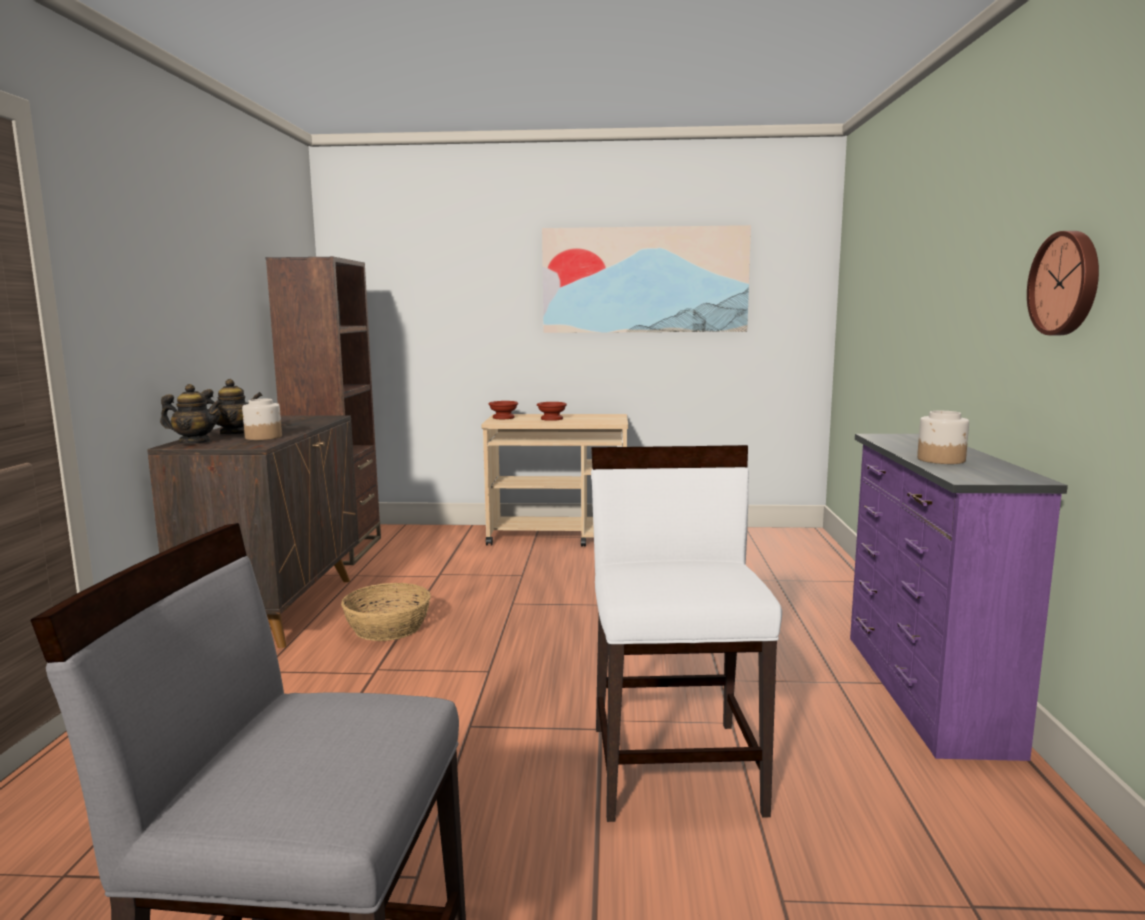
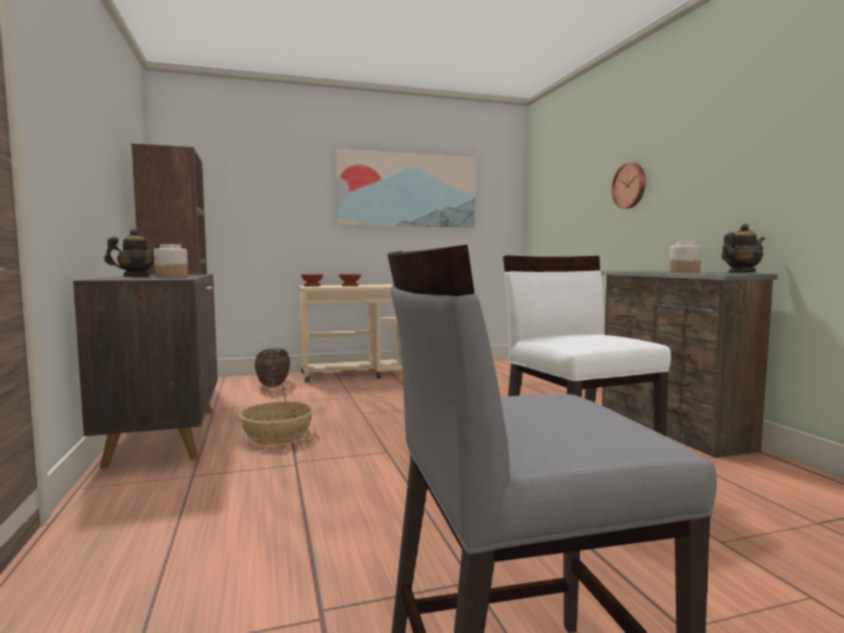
camera: 20 degrees left, 5 degrees down
teapot [160,384,223,443] -> teapot moved to [721,224,765,273]
purple dresser [850,434,1068,761] -> brown dresser [601,271,778,458]
wall clock [1027,231,1099,335] -> wall clock moved to [611,162,646,209]
none -> basket [255,348,290,387]

